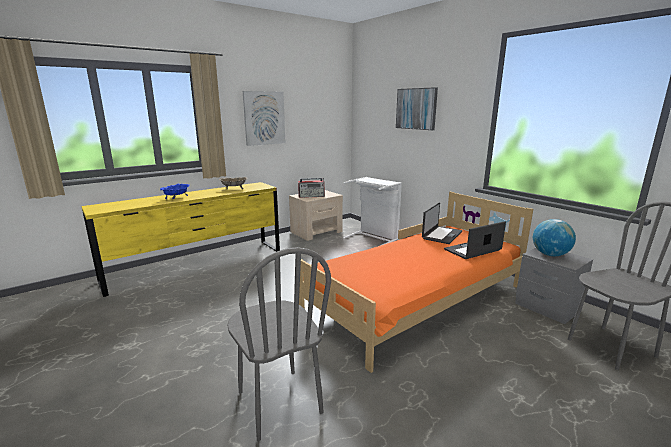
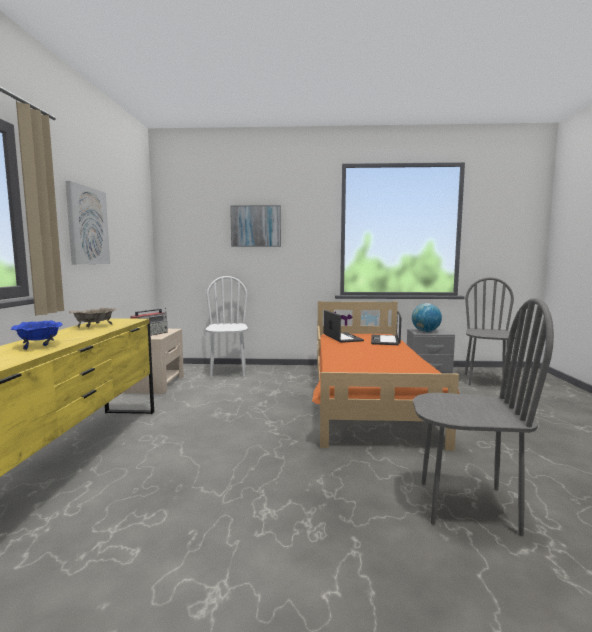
camera: 50 degrees left, 10 degrees down
white laundry basket [343,177,402,246] -> white chair [205,276,248,378]

